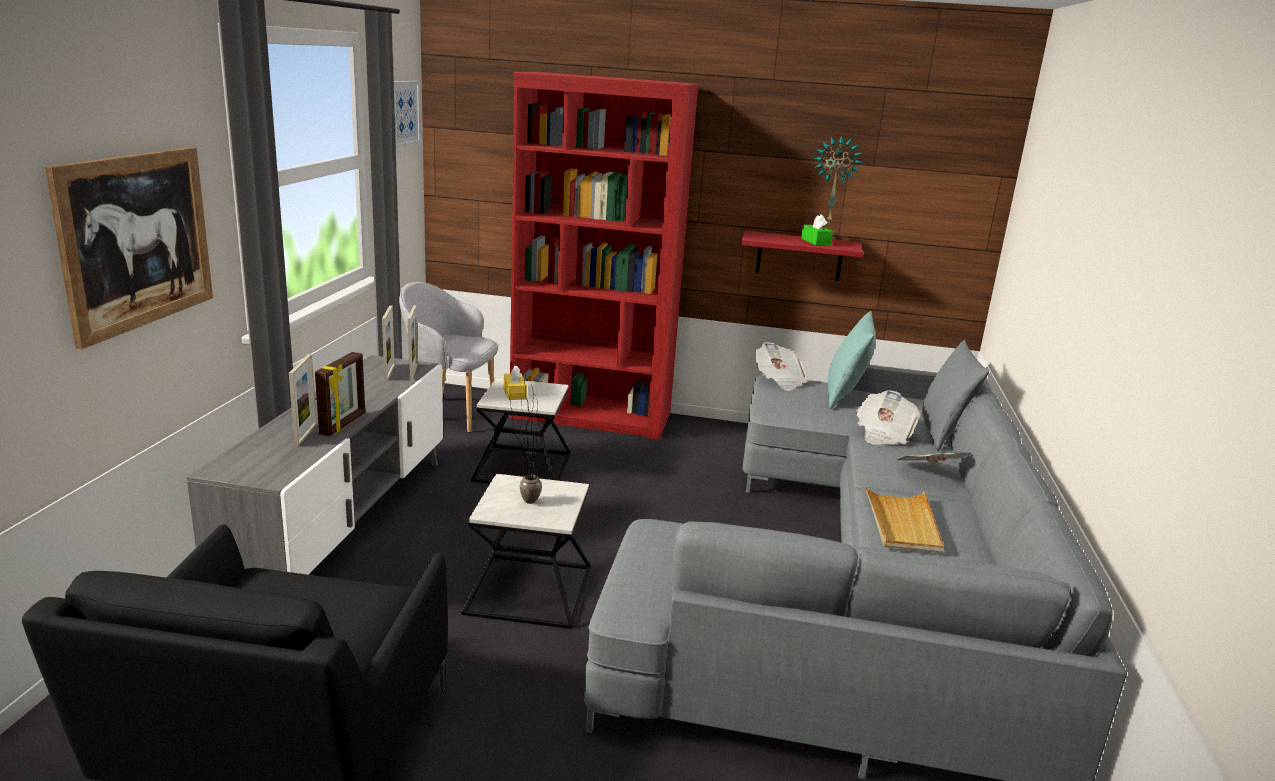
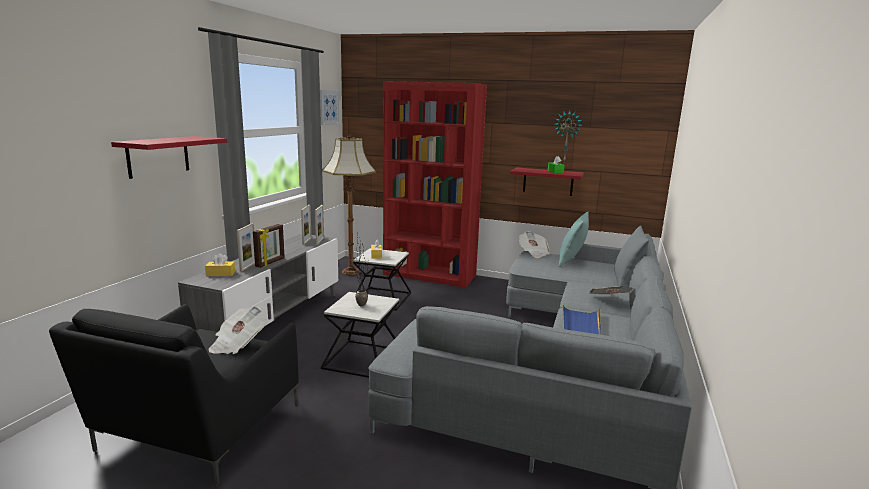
camera: 10 degrees right, 5 degrees down
picture [45,147,213,349] -> red shelf [111,136,227,179]
grey armchair [399,282,498,433] -> floor lamp [322,134,376,275]
newspaper [856,390,920,445] -> newspaper moved to [208,306,266,354]
beige tray [865,485,944,553] -> blue tray [563,305,601,335]
none -> yellow tissue box [205,253,235,276]

